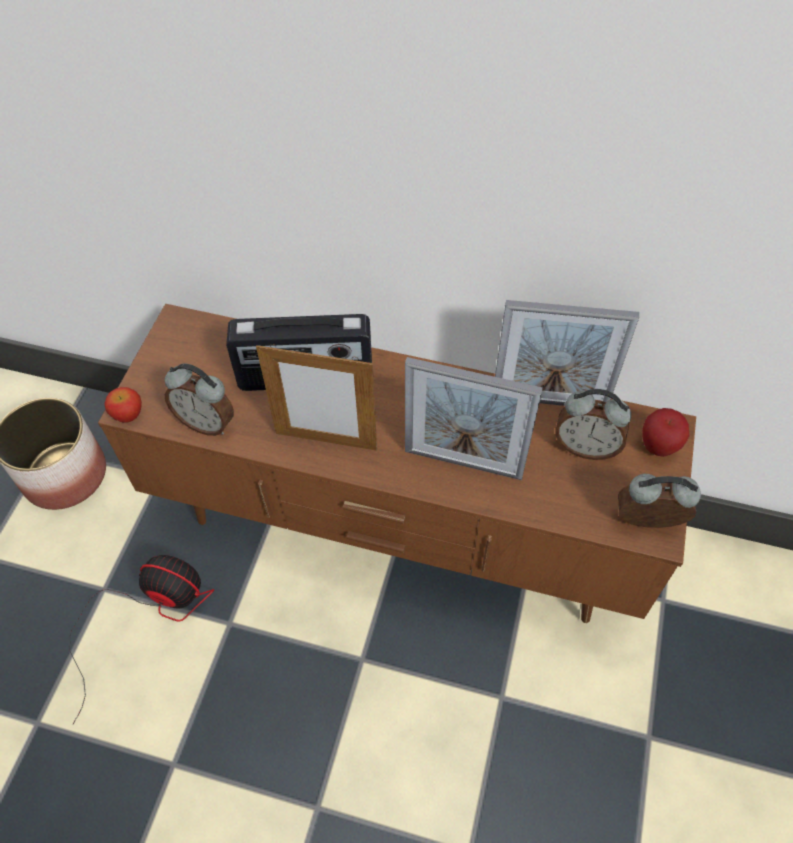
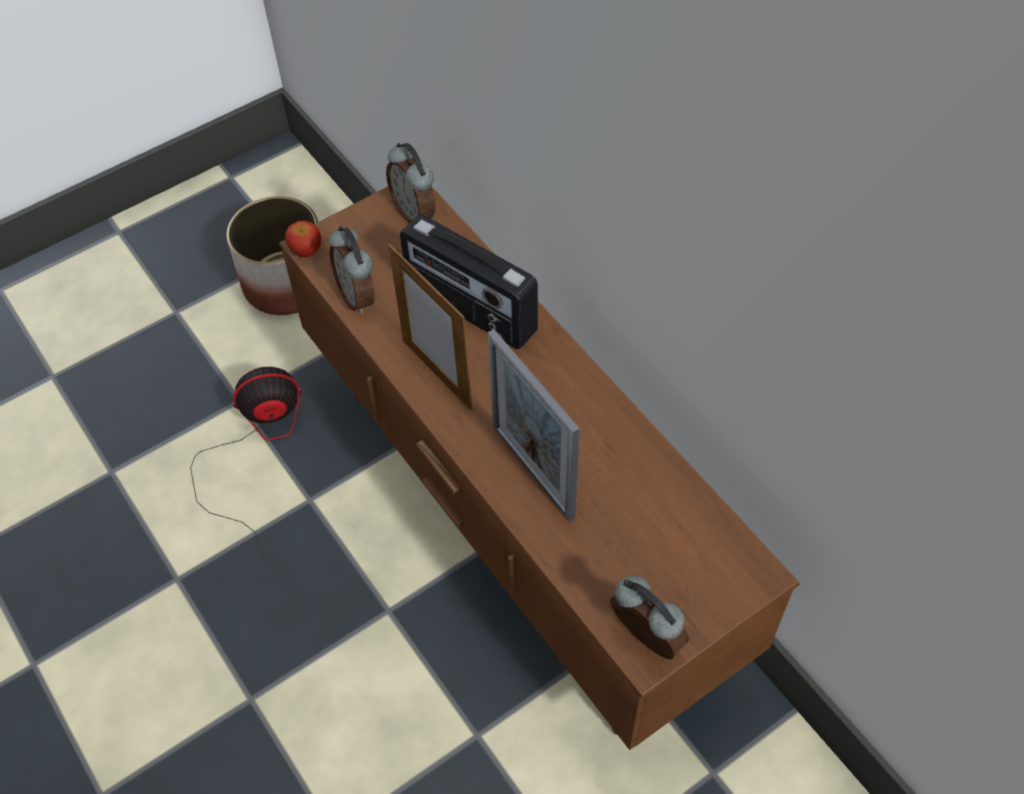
camera: 40 degrees right, 0 degrees up
fan [69,555,214,724] -> fan turned 75 degrees counterclockwise [190,367,302,557]
picture frame [495,300,639,406] -> none
alarm clock [555,389,631,460] -> alarm clock moved to [386,143,436,223]
apple [642,408,689,457] -> none

